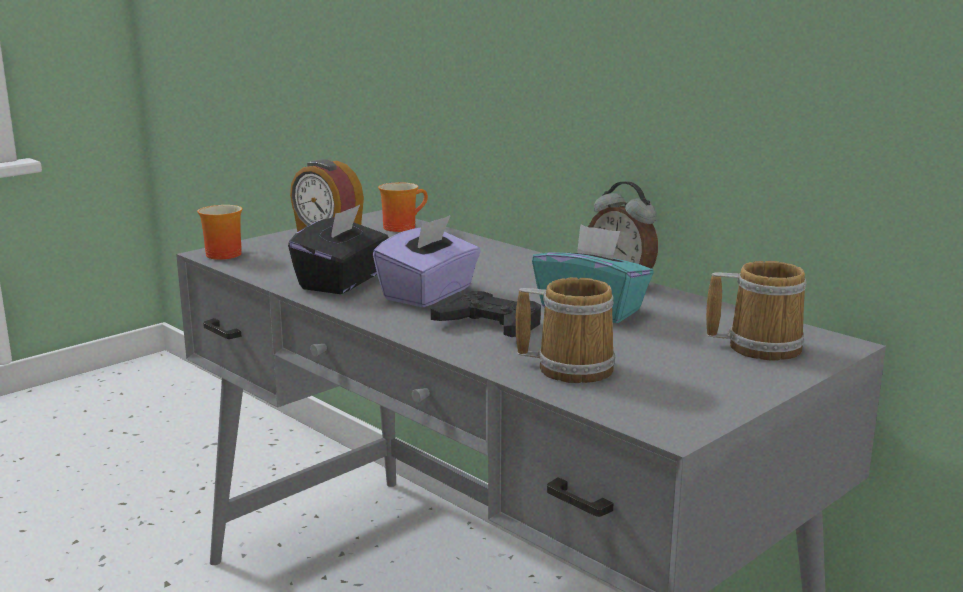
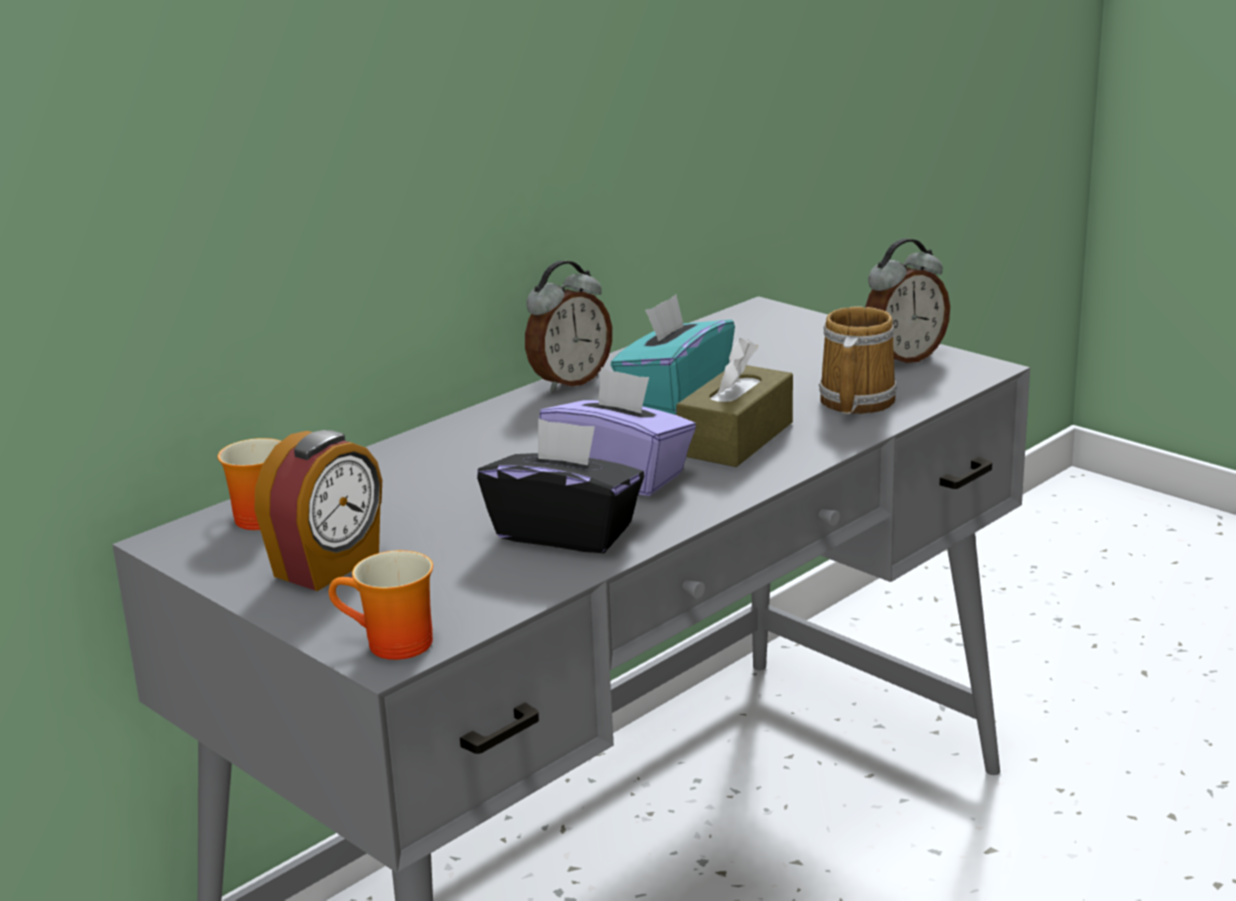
camera: 90 degrees left, 5 degrees up
black game controller [431,291,541,337] -> brown tissue box [676,338,793,467]
mug [706,261,806,361] -> none
none -> alarm clock [865,238,950,363]

